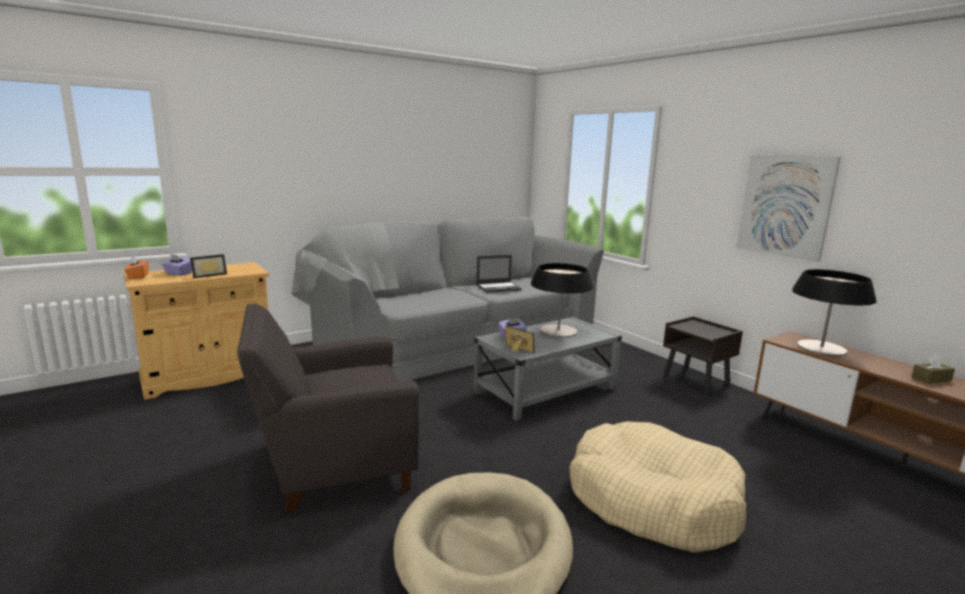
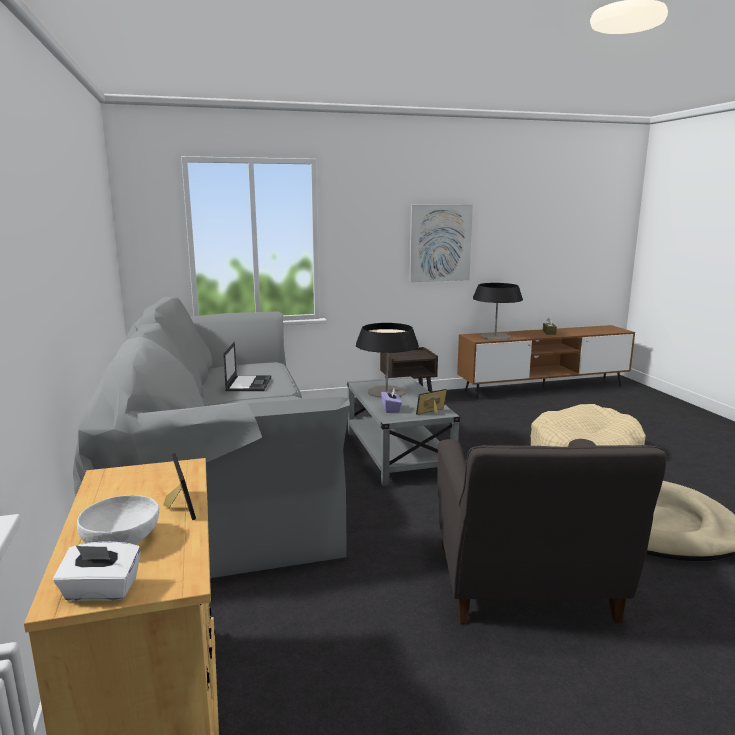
camera: 70 degrees left, 0 degrees up
orange tissue box [124,256,149,279] -> white tissue box [53,541,141,601]
purple tissue box [162,254,192,276] -> white bowl [77,495,160,545]

